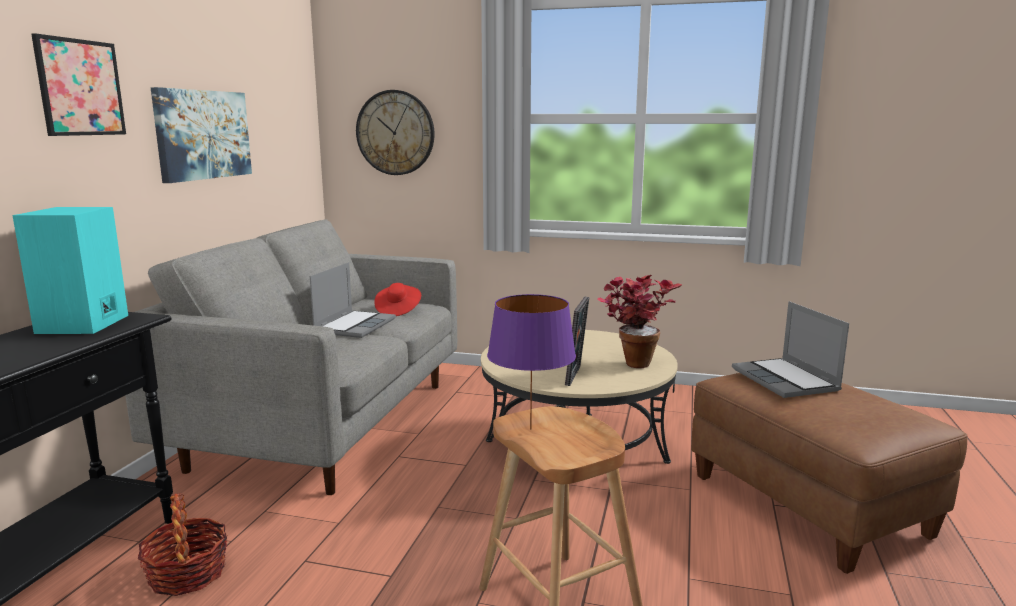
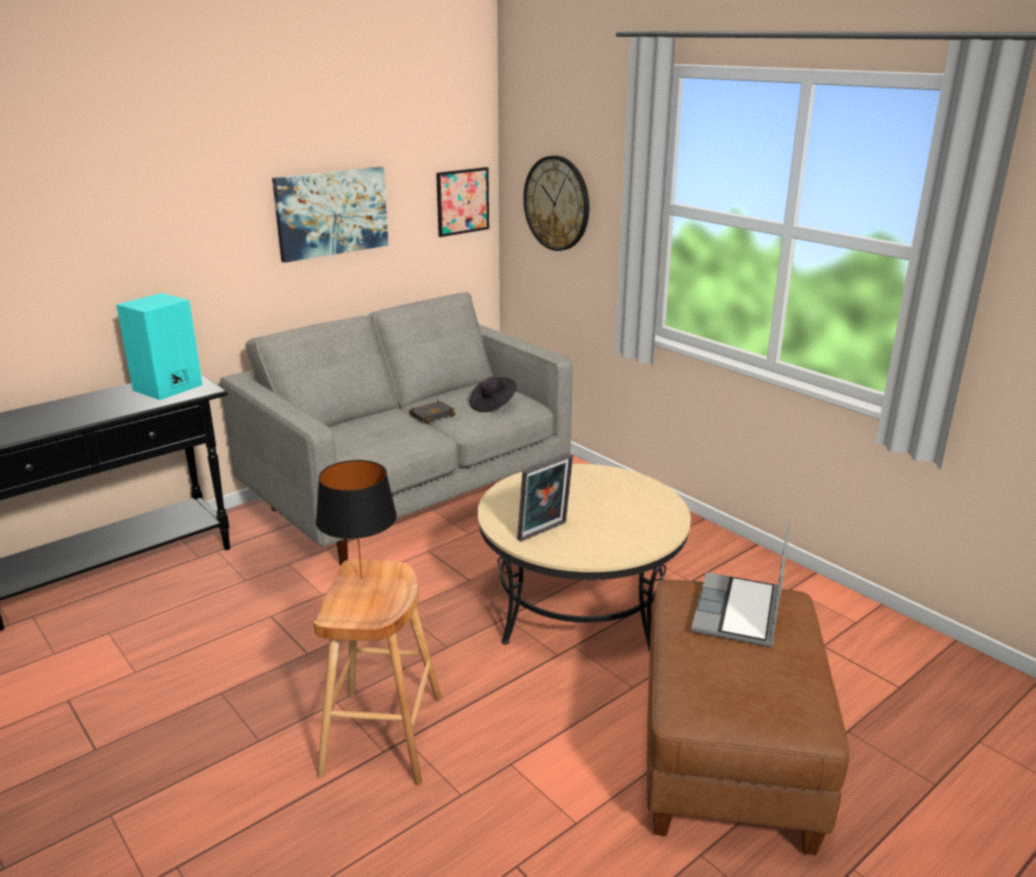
camera: 35 degrees right, 10 degrees up
picture [31,33,126,136] -> picture moved to [436,167,489,237]
basket [138,493,228,596] -> none
laptop [310,262,396,338] -> black book [409,400,456,424]
red hat [374,283,421,316] -> black hat [469,377,517,412]
purple table lamp [487,294,576,430] -> black table lamp [316,460,397,580]
potted plant [598,275,682,368] -> none

